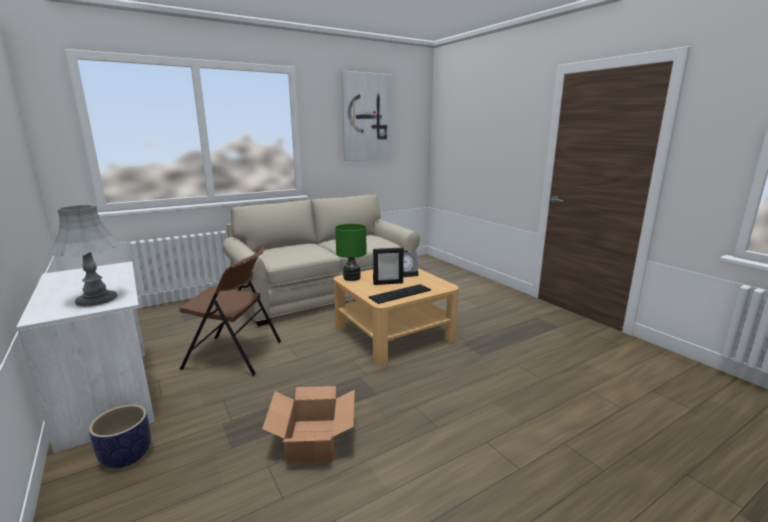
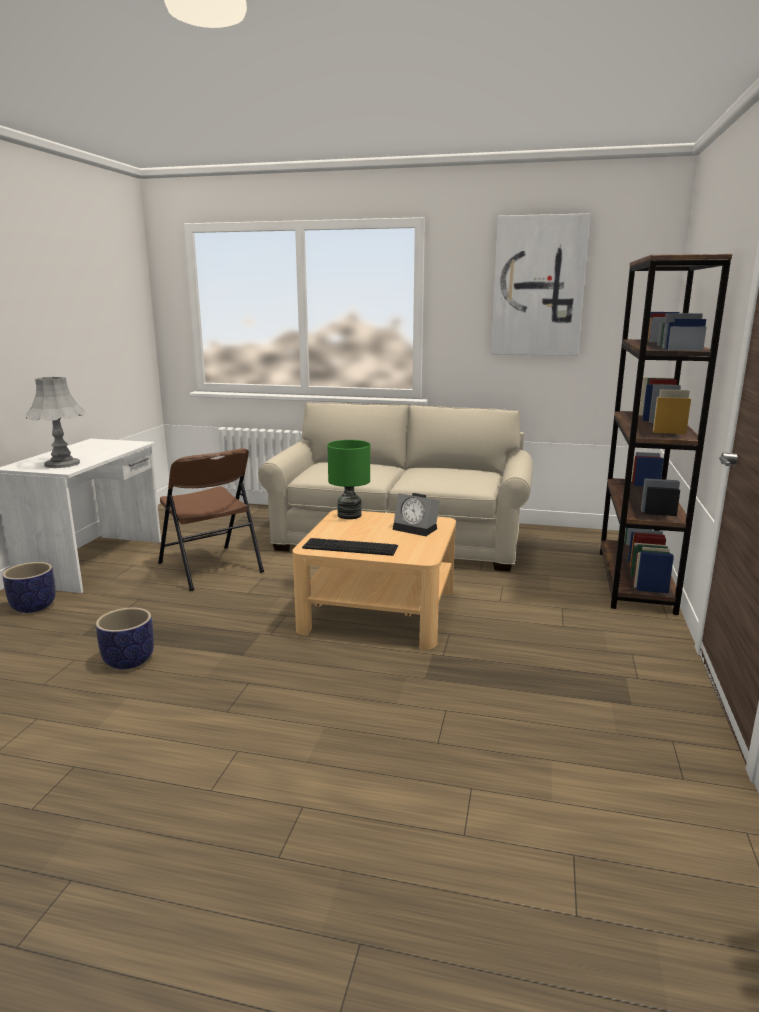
camera: 45 degrees right, 0 degrees up
cardboard box [262,386,355,463] -> planter [96,607,154,669]
picture frame [373,247,404,285] -> none
none -> brown bookcase [600,254,732,615]

